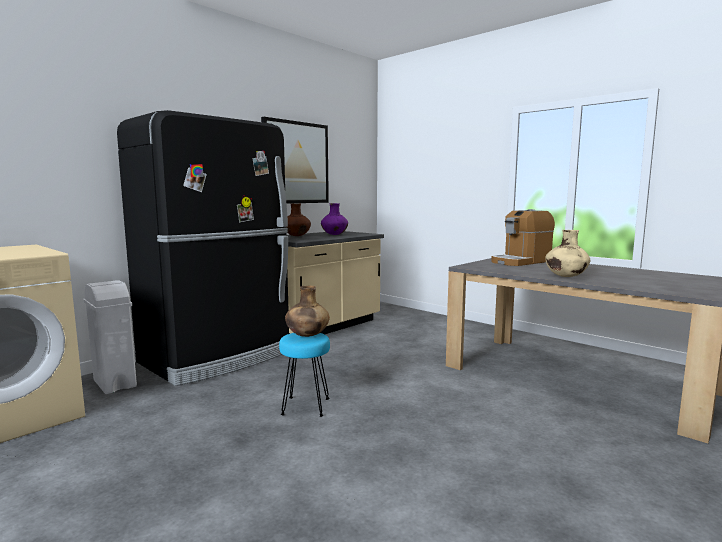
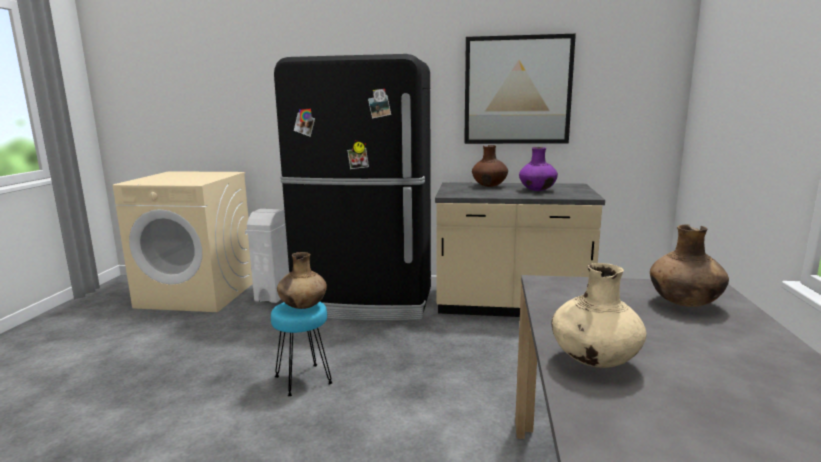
camera: 55 degrees right, 5 degrees up
coffee machine [491,209,555,266] -> brown vase [650,224,729,307]

